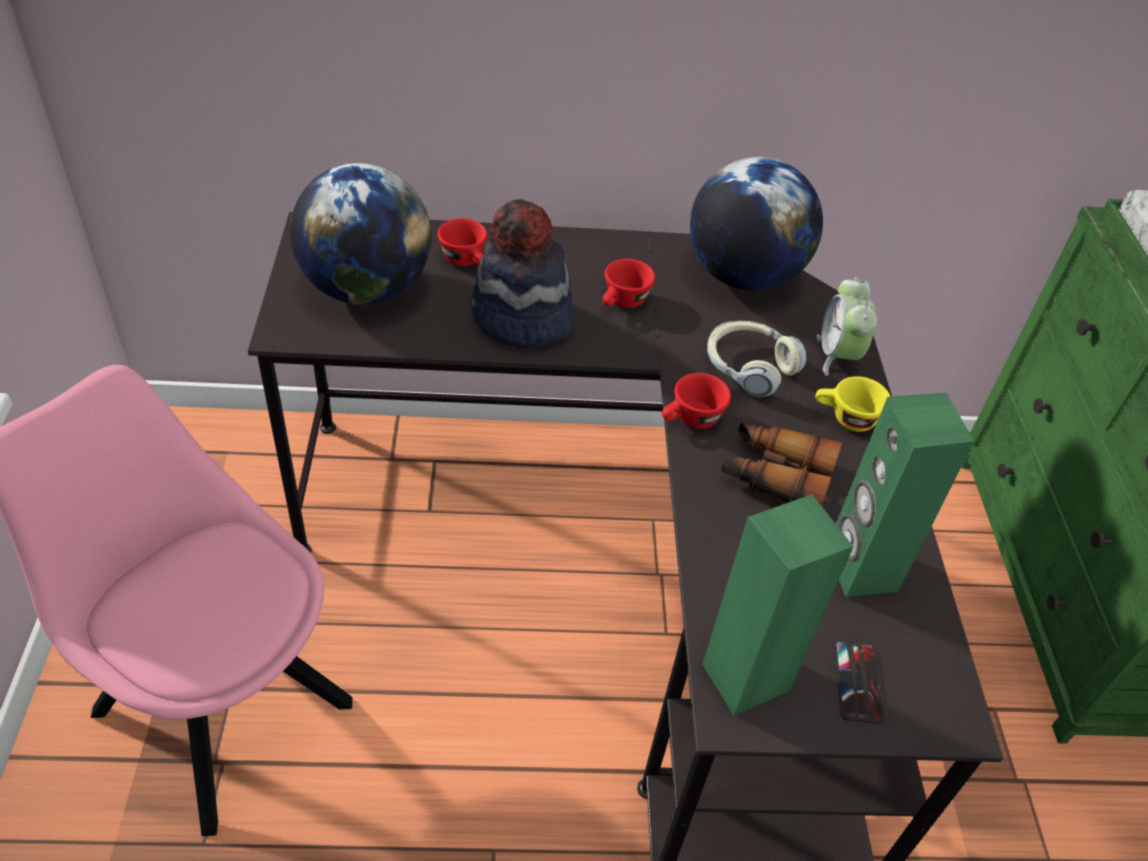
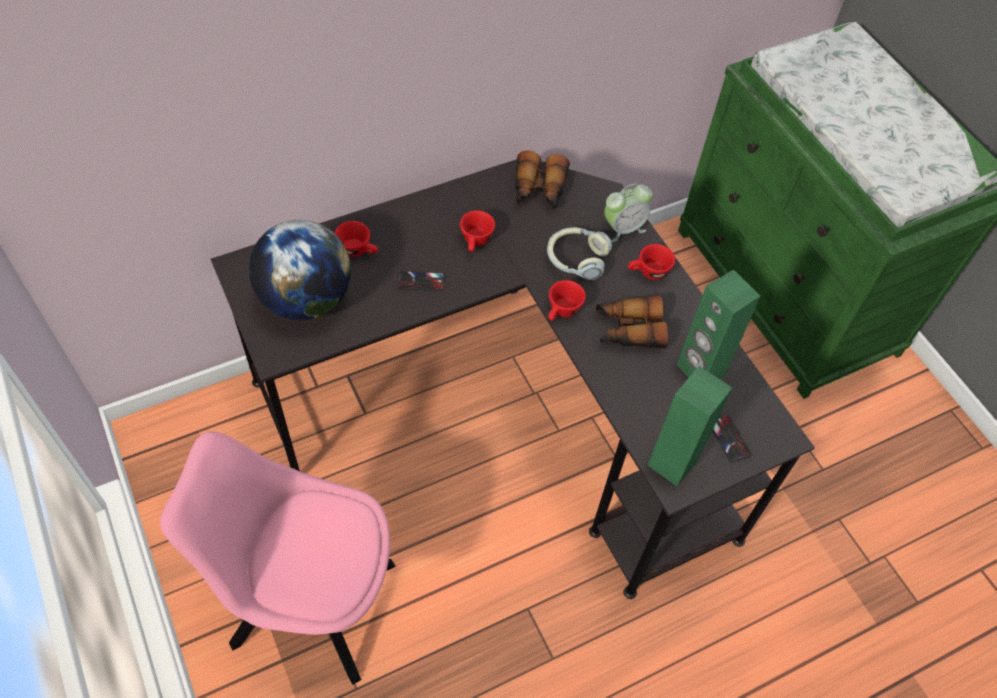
camera: 25 degrees left, 10 degrees up
hat [471,199,574,348] -> phone [396,271,445,291]
globe [690,157,823,291] -> binoculars [515,150,570,209]
yellow cup [815,376,891,432] -> red cup [628,244,675,280]
alarm clock [816,277,877,376] -> alarm clock turned 90 degrees counterclockwise [604,184,653,243]

